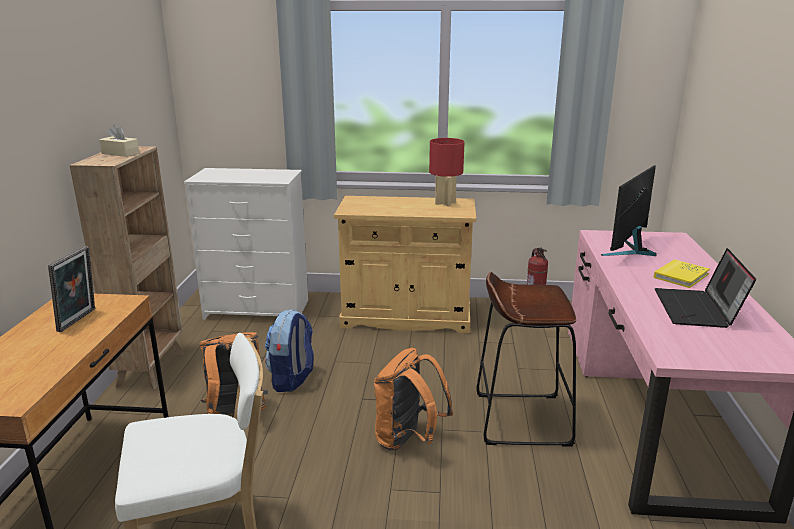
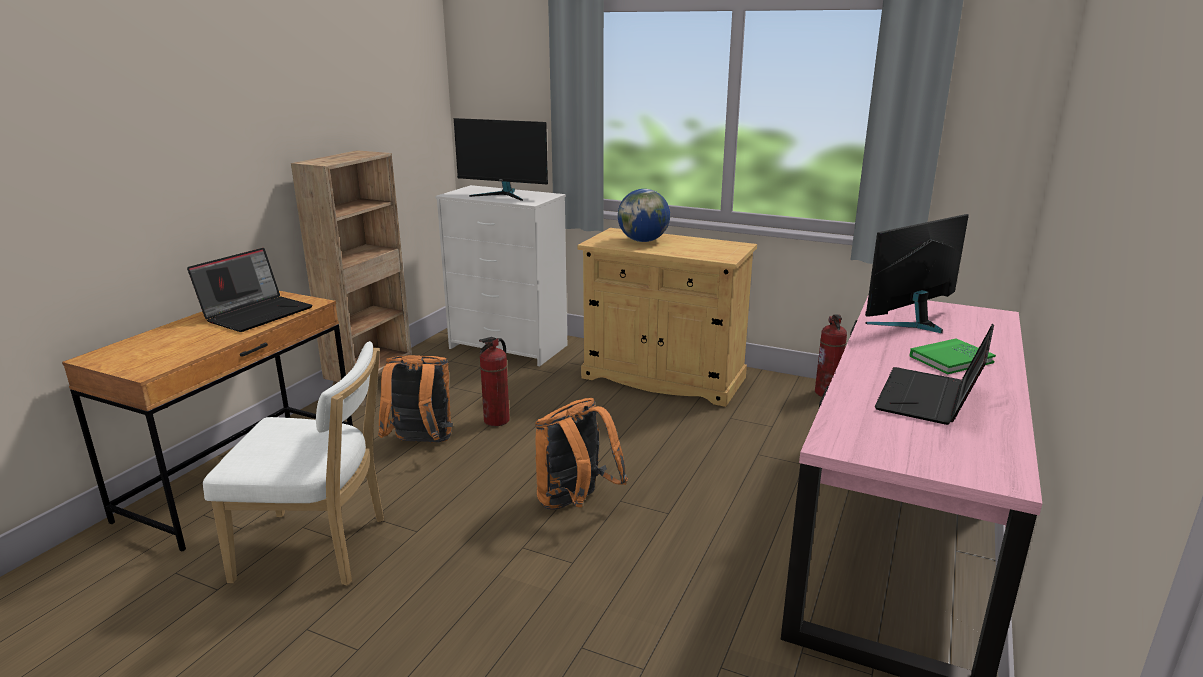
camera: 20 degrees right, 0 degrees up
picture frame [48,246,95,332] -> laptop [187,248,313,332]
beige tissue box [99,125,139,157] -> none
backpack [265,309,314,392] -> fire extinguisher [479,337,510,426]
red table lamp [429,138,465,206] -> none
brown stool [477,272,577,447] -> none
yellow book [653,259,710,288] -> green book [910,338,996,374]
none -> monitor [454,118,548,201]
none -> globe [618,189,670,242]

